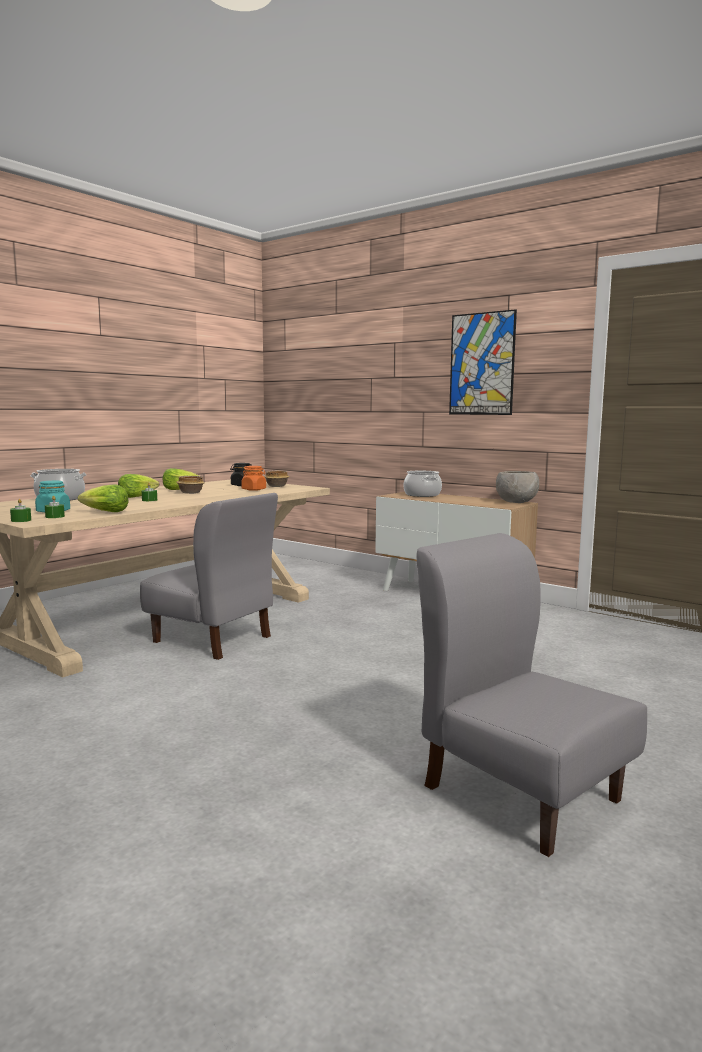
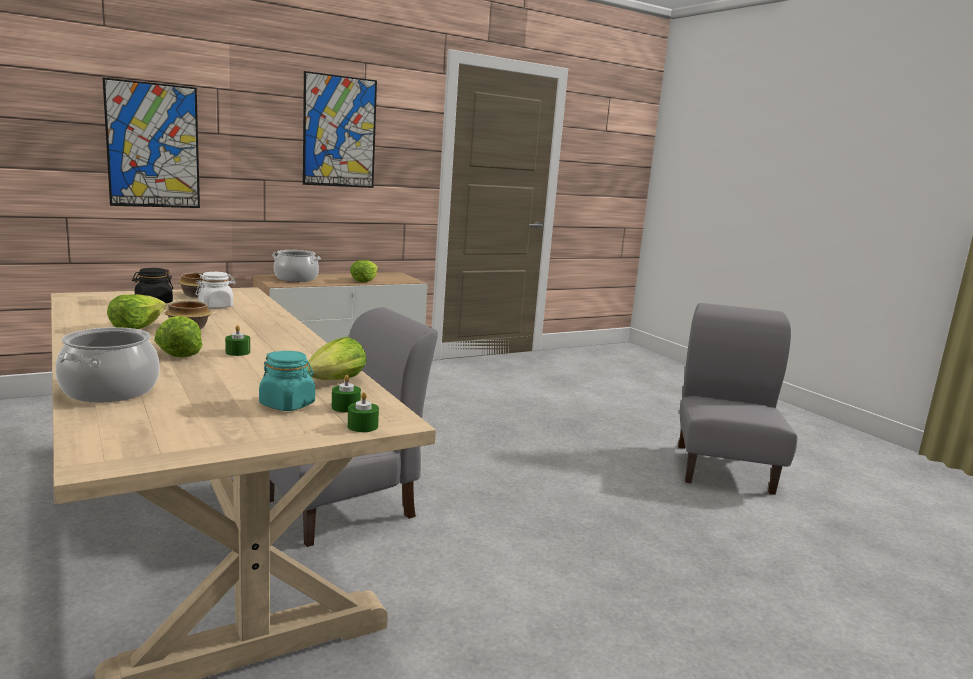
camera: 70 degrees left, 5 degrees up
orange jar [241,466,266,491] -> white jar [196,272,236,309]
grey chair [416,533,647,857] -> grey chair turned 120 degrees clockwise [678,303,797,495]
grey bowl [496,471,539,503] -> none
none -> picture [103,78,200,208]
none -> lettuce [350,260,378,283]

